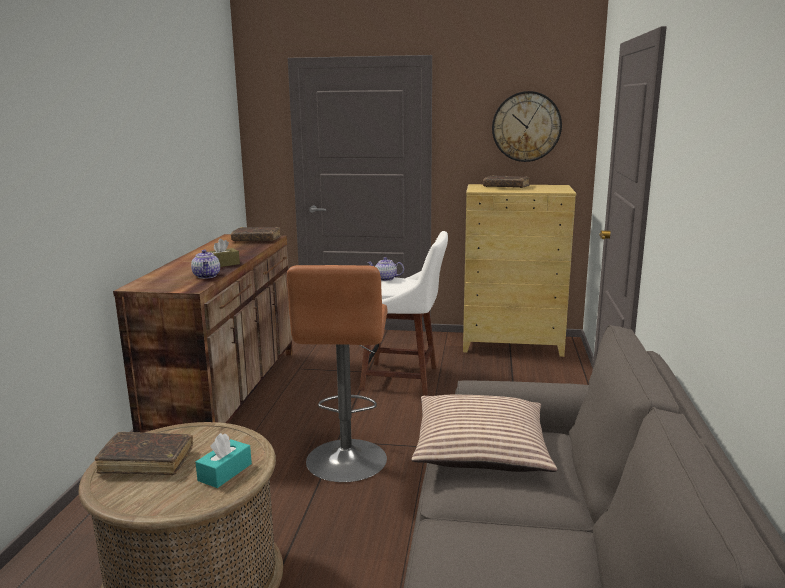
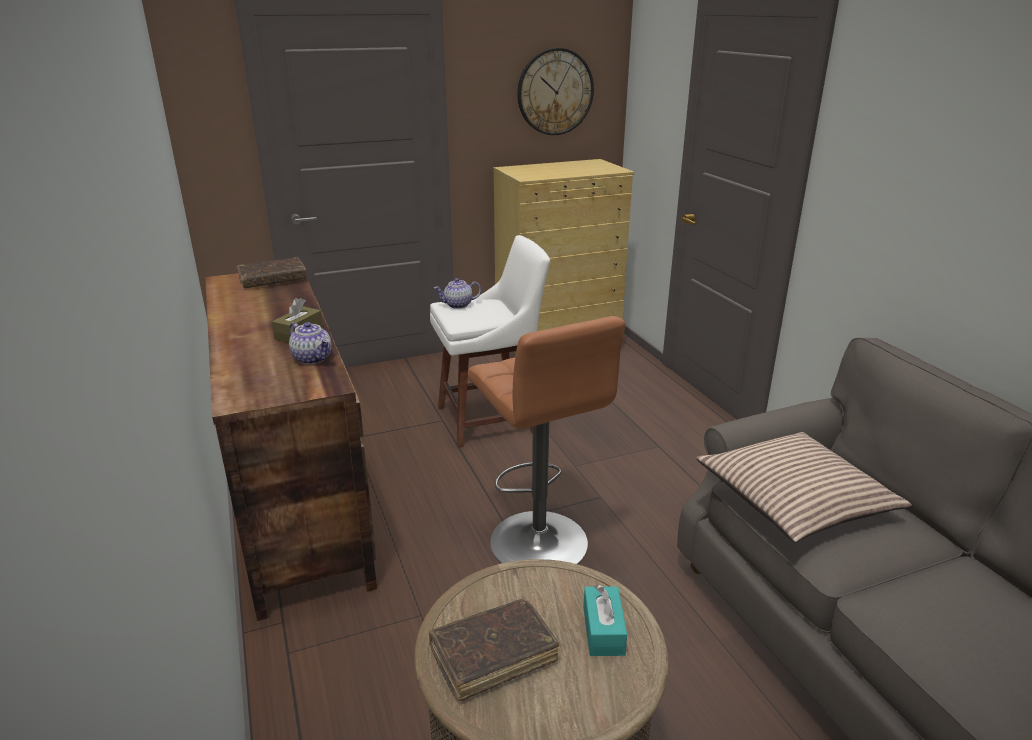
camera: 30 degrees left, 10 degrees up
brown book [483,175,530,188] -> none

